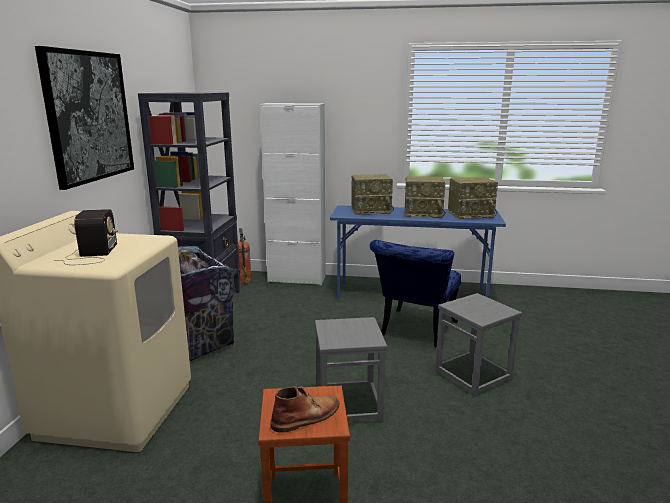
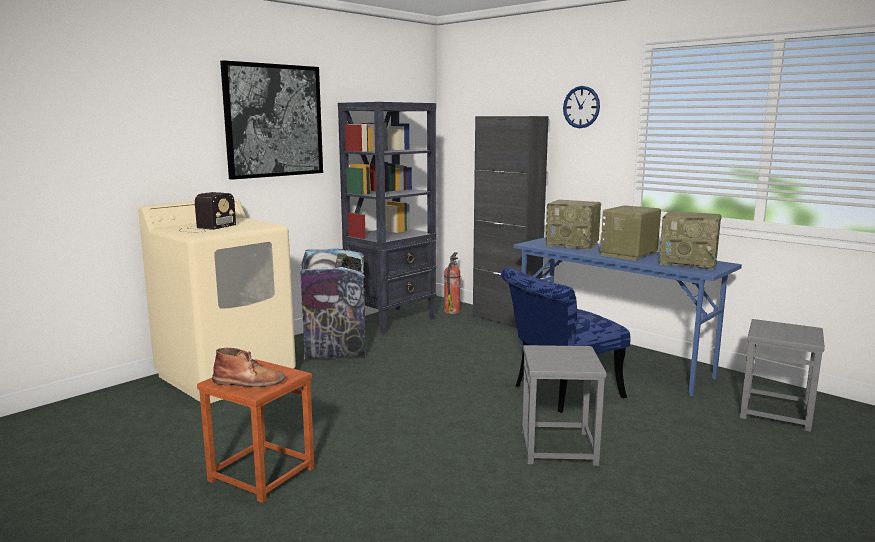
camera: 35 degrees right, 5 degrees down
white cabinet [260,103,326,285] -> black cabinet [473,116,549,328]
grey stool [315,317,387,422] -> grey stool moved to [740,319,825,432]
radio [405,176,445,218] -> radio turned 90 degrees clockwise [598,205,661,261]
none -> wall clock [563,86,600,128]

